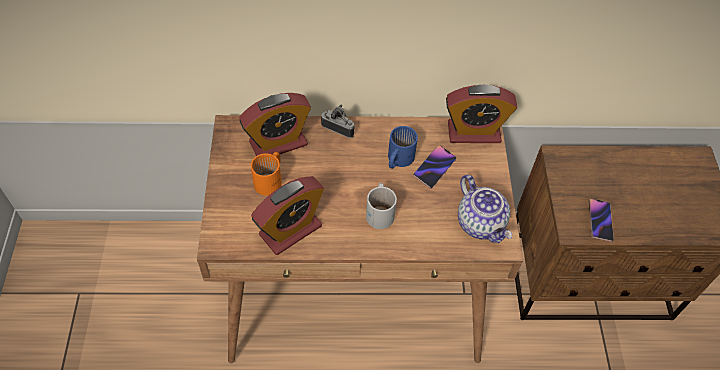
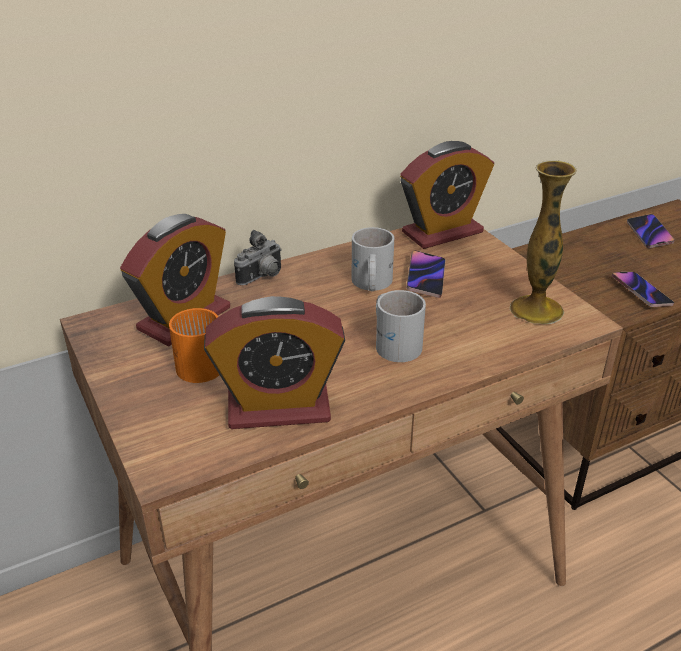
camera: 25 degrees left, 20 degrees down
alarm clock [251,176,324,255] -> alarm clock turned 60 degrees clockwise [204,296,345,429]
camera [321,104,355,138] -> camera turned 135 degrees clockwise [234,230,281,285]
blue mug [388,126,418,169] -> white mug [351,227,394,291]
teapot [458,175,512,243] -> vase [510,161,577,324]
none -> phone [627,214,675,248]

